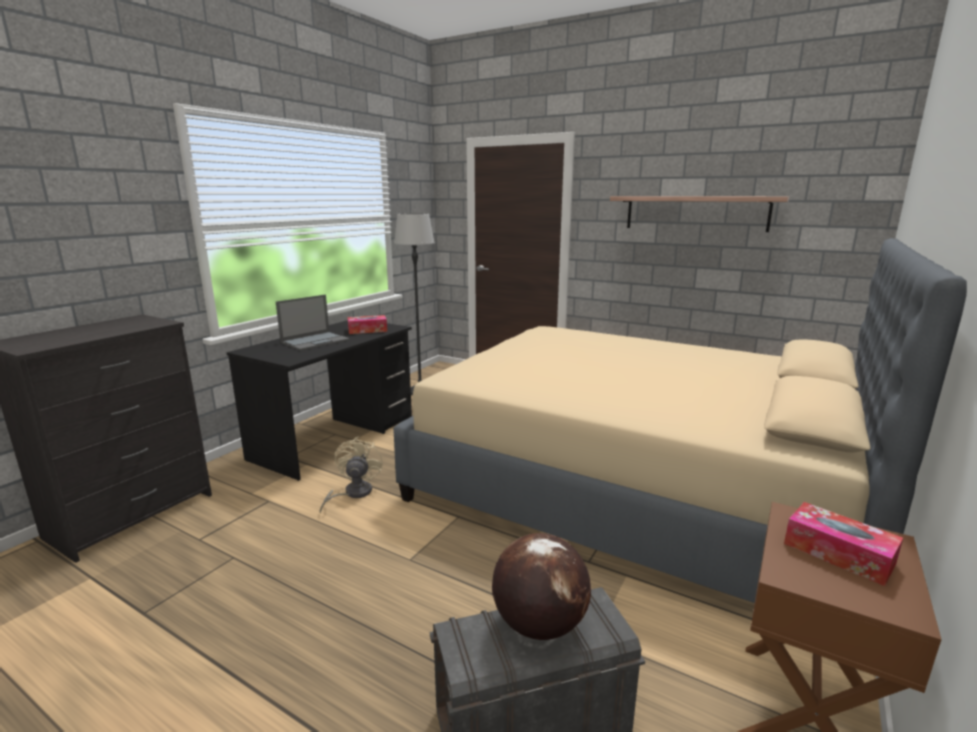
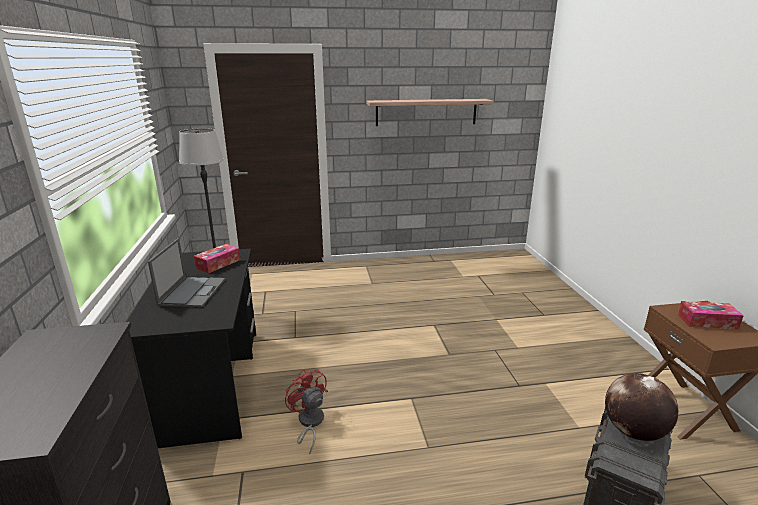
camera: 40 degrees left, 5 degrees up
beige fan [320,436,383,514] -> red fan [285,369,328,455]
beige bed [393,238,967,603] -> none

